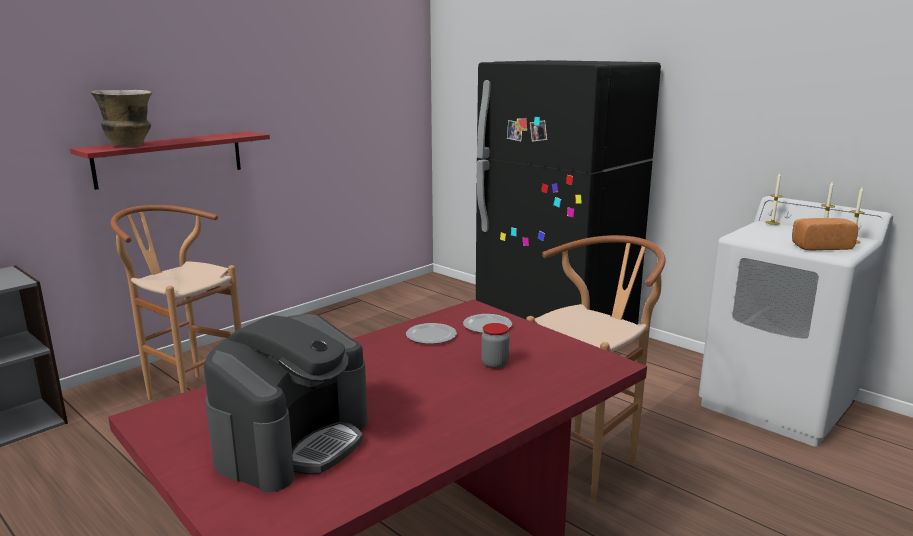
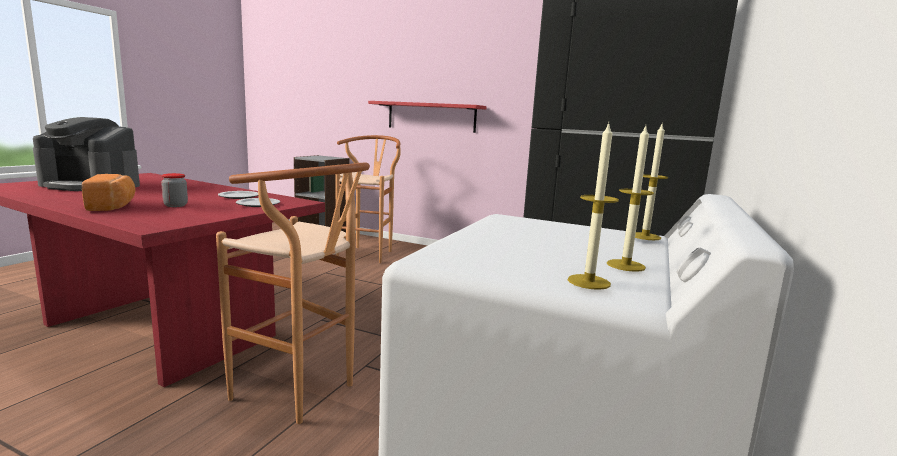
camera: 70 degrees right, 5 degrees down
vase [90,90,152,147] -> none
bread [792,218,858,250] -> bread moved to [82,174,136,211]

